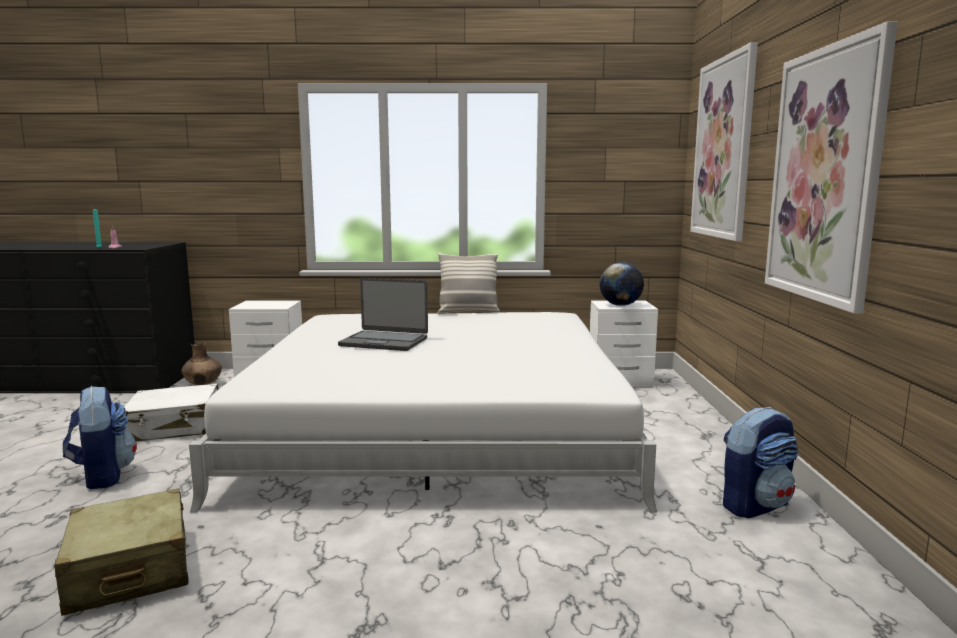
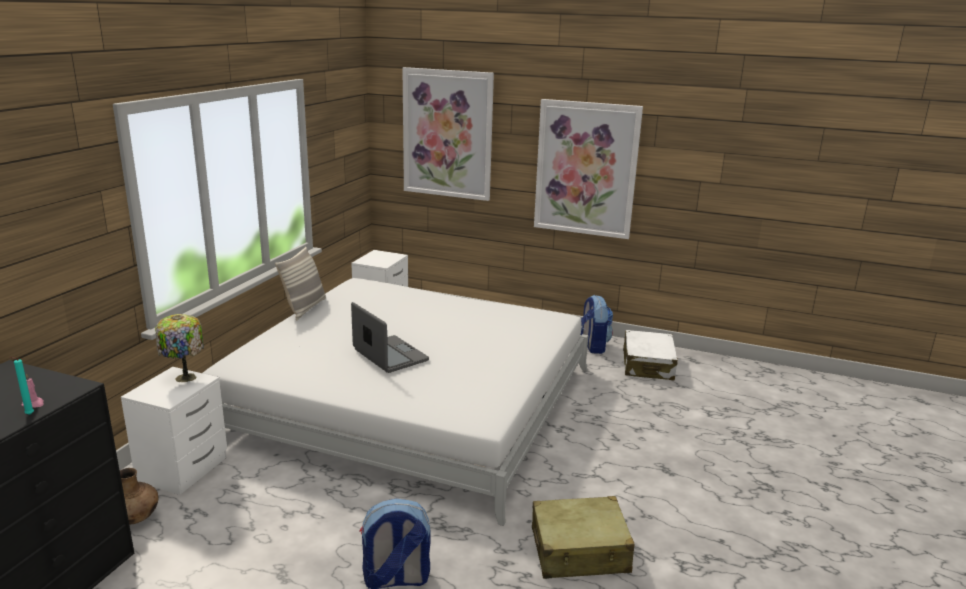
camera: 70 degrees left, 10 degrees up
white suitcase [124,384,218,441] -> white suitcase moved to [623,330,678,380]
laptop [338,278,428,351] -> laptop turned 75 degrees counterclockwise [351,302,429,373]
globe [600,262,644,306] -> none
none -> table lamp [155,314,204,382]

